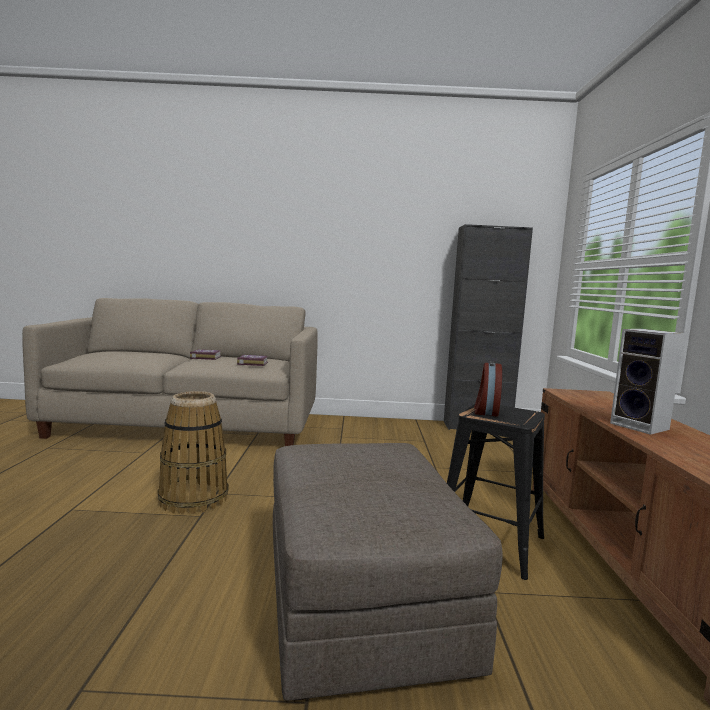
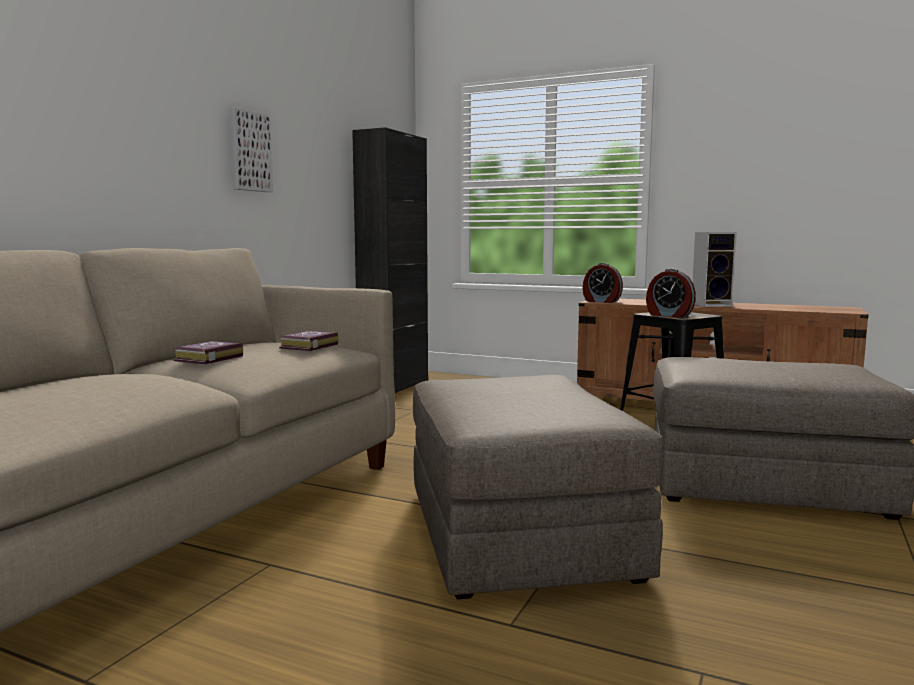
camera: 65 degrees left, 0 degrees up
basket [158,391,228,514] -> grey ottoman [413,375,664,599]
none -> picture [229,107,273,192]
none -> alarm clock [583,263,623,303]

